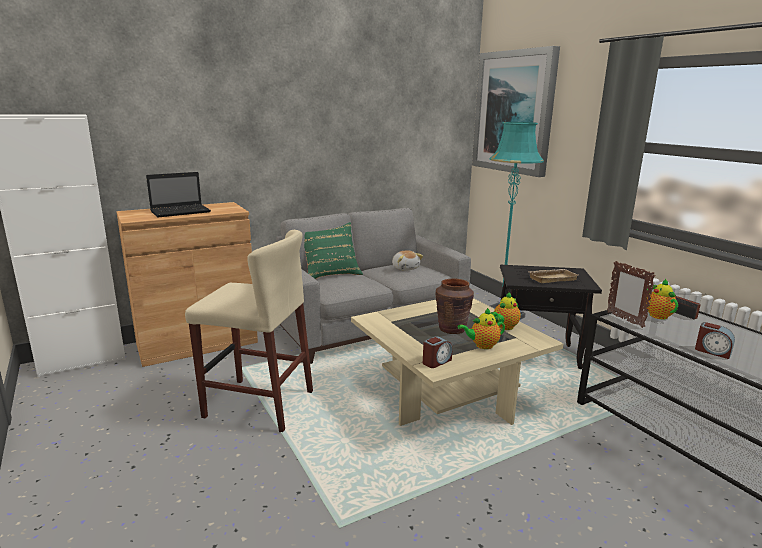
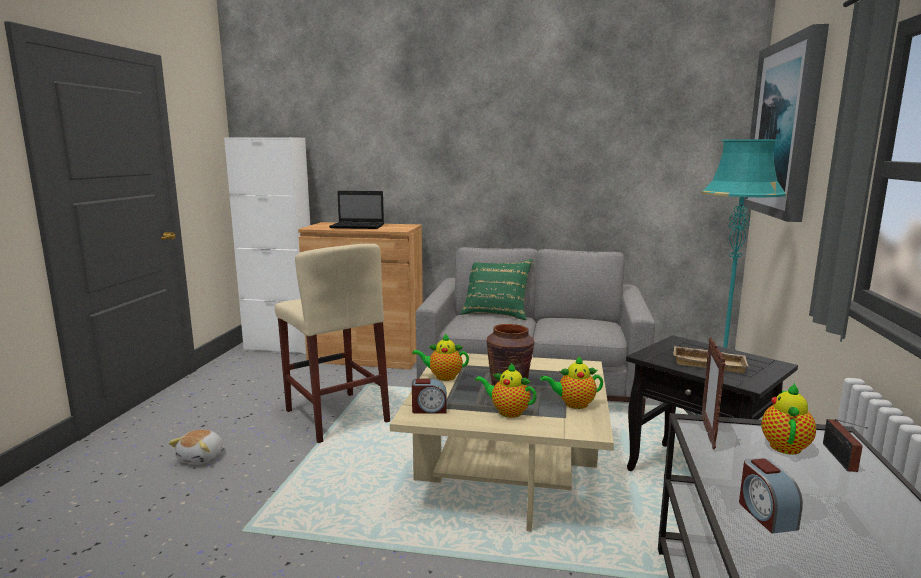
camera: 40 degrees right, 5 degrees down
plush toy [392,250,423,271] -> plush toy moved to [169,430,223,464]
none -> teapot [412,334,469,381]

